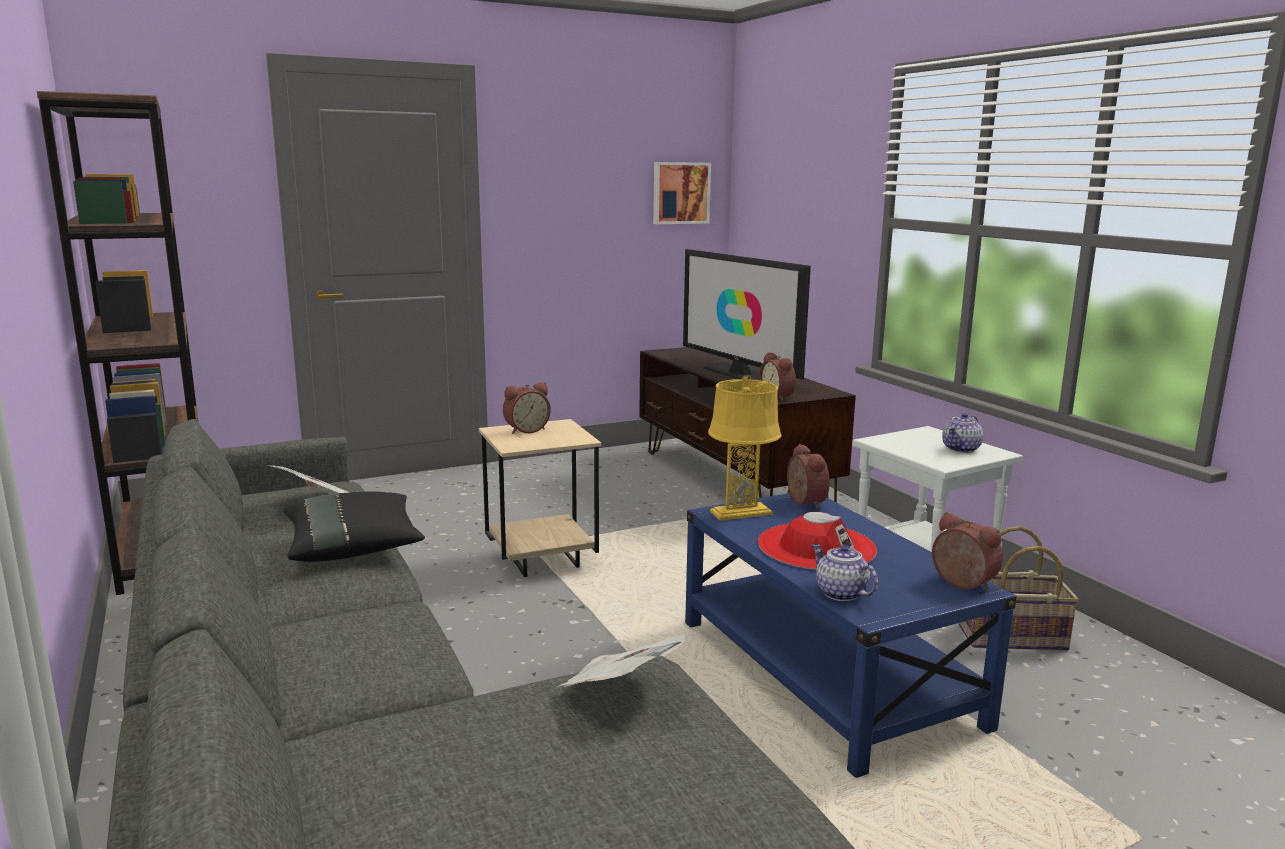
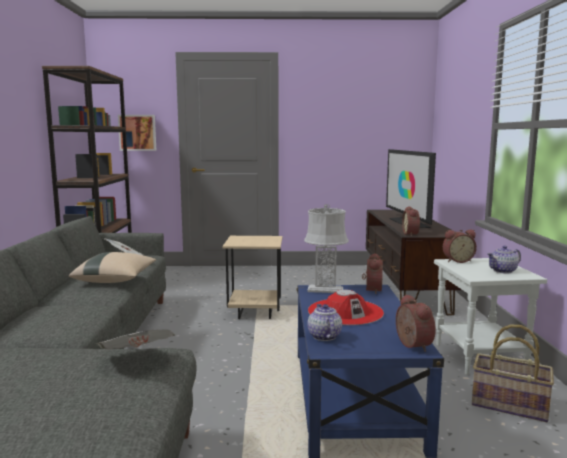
camera: 25 degrees right, 5 degrees down
black pillow [284,491,425,562] -> beige pillow [69,252,156,283]
alarm clock [503,382,551,434] -> alarm clock moved to [443,229,477,263]
picture [653,162,711,224] -> picture moved to [118,115,156,151]
yellow table lamp [708,376,782,521] -> grey table lamp [304,204,349,293]

